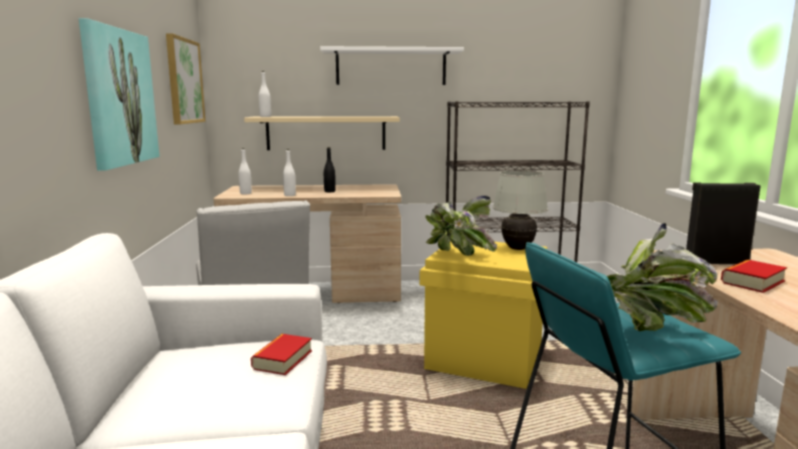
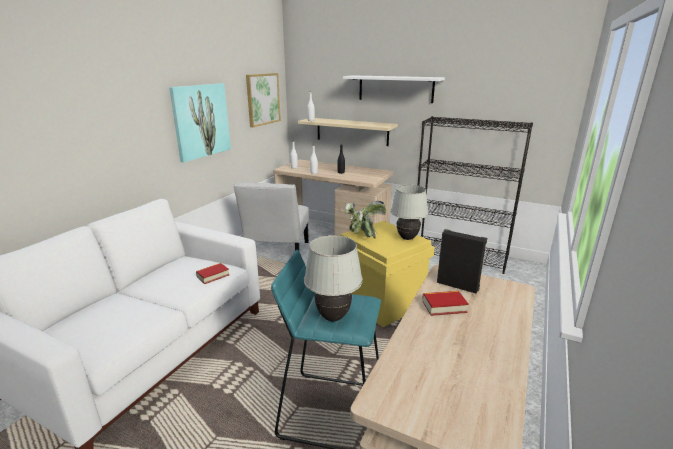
camera: 30 degrees right, 10 degrees up
potted plant [607,224,718,331] -> white table lamp [304,235,363,321]

